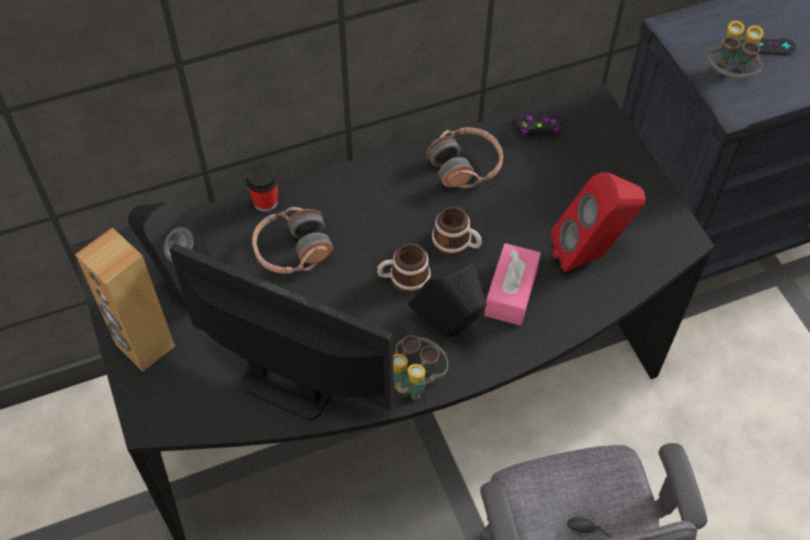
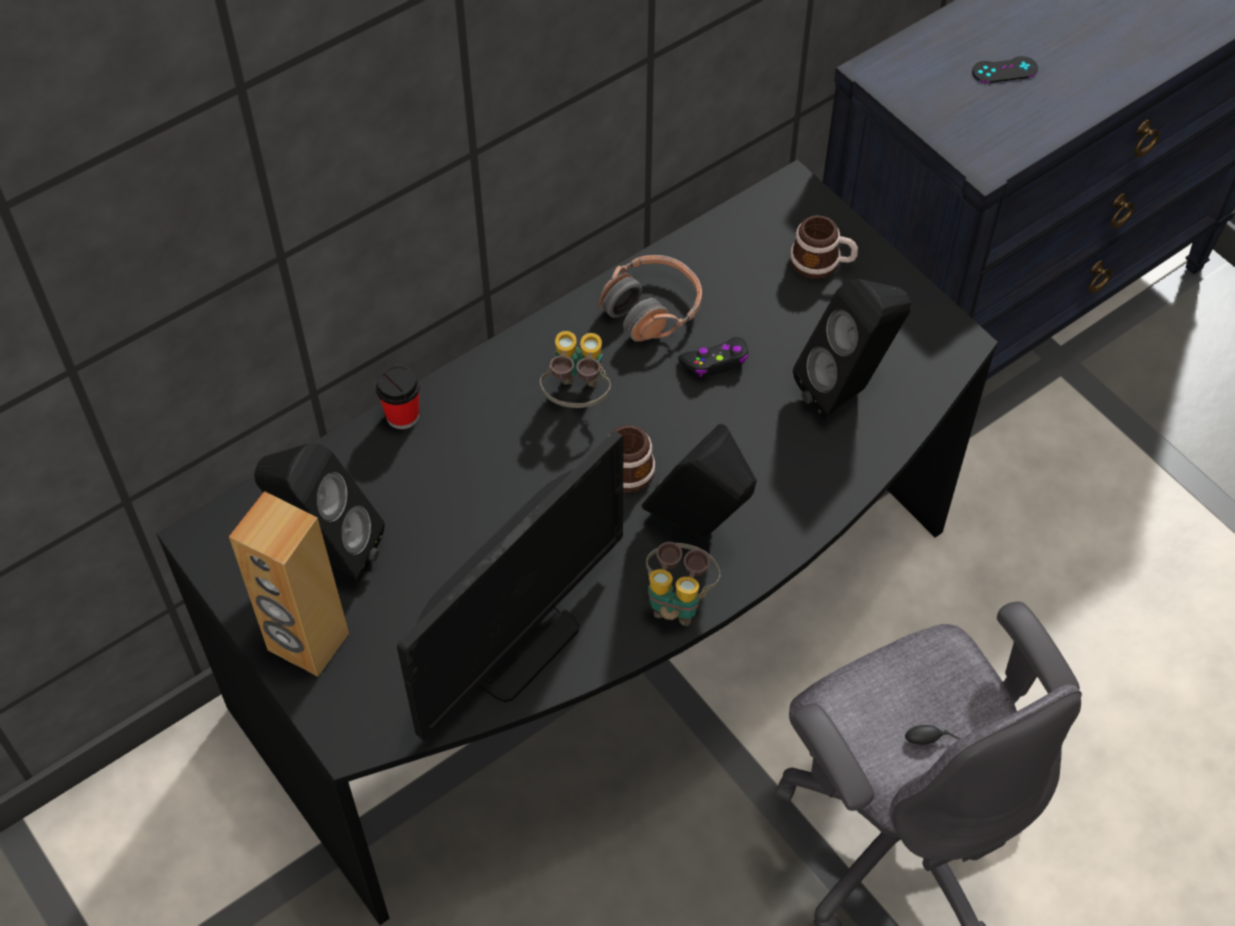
camera: 15 degrees left, 0 degrees up
monitor [169,243,394,420] -> monitor turned 120 degrees clockwise [397,431,624,741]
headphones [252,207,333,274] -> none
mug [432,207,481,256] -> mug moved to [790,216,858,279]
pink tissue box [484,243,541,325] -> none
black game controller [512,115,561,137] -> black game controller moved to [678,337,748,377]
red speaker [551,172,646,273] -> black speaker [793,279,911,419]
binoculars [708,21,763,78] -> binoculars moved to [540,331,611,408]

